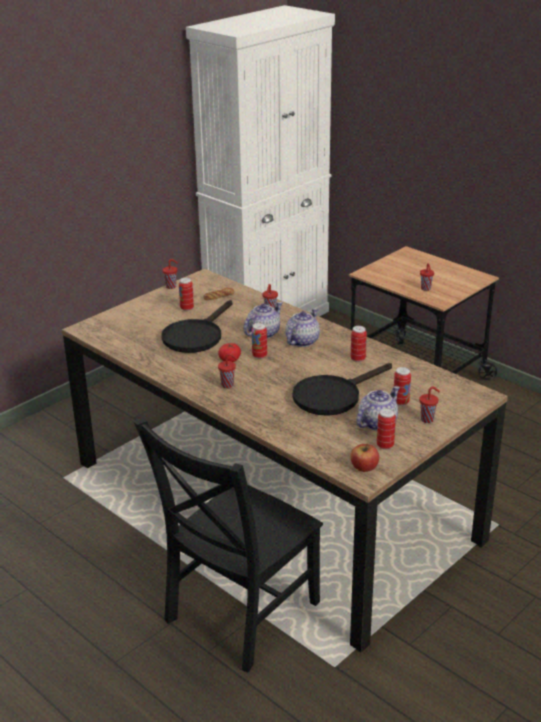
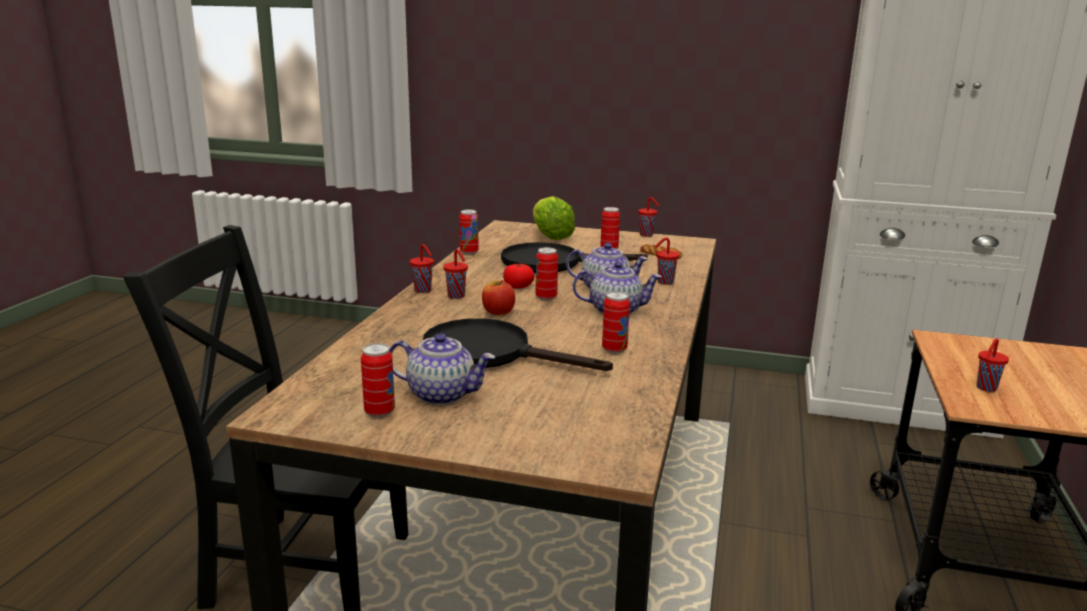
camera: 60 degrees right, 10 degrees down
apple [351,444,379,472] -> apple moved to [482,280,515,315]
can [394,367,411,406] -> can moved to [459,209,478,255]
red cup [419,387,440,423] -> red cup moved to [410,244,434,293]
none -> lettuce [533,196,575,240]

